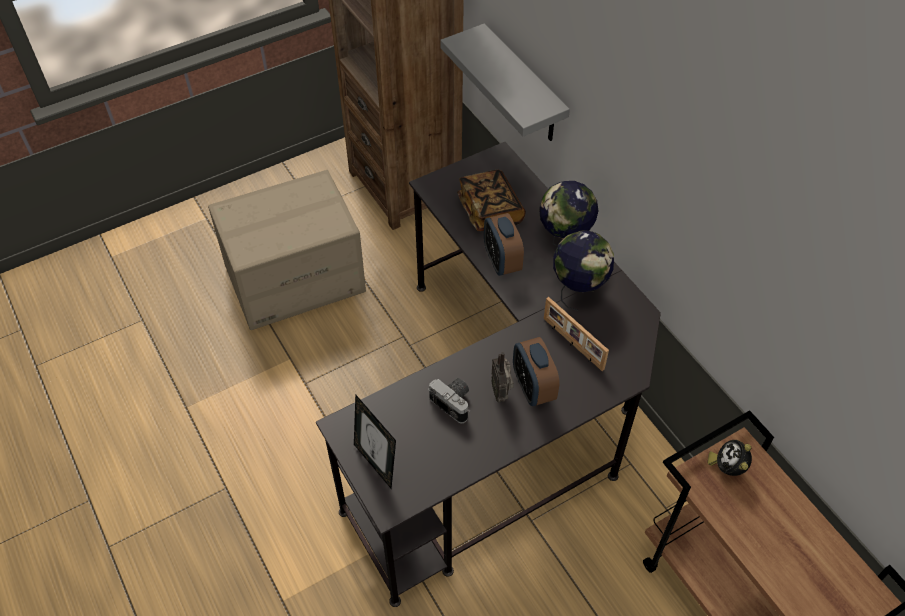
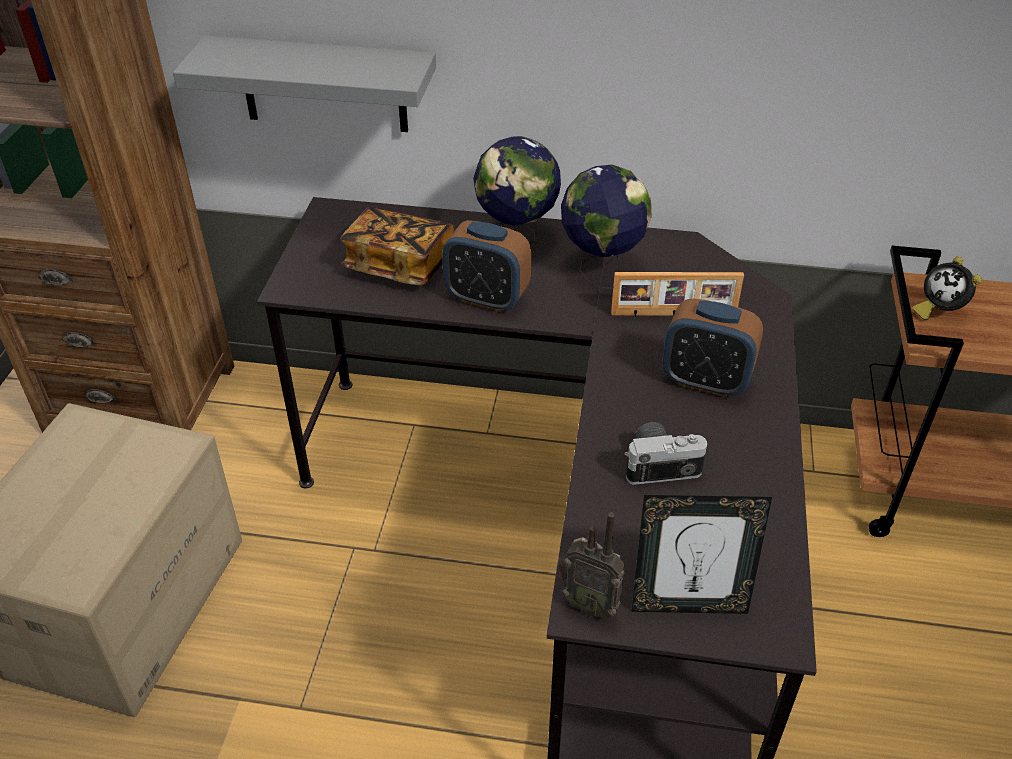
camera: 50 degrees left, 10 degrees down
radio [491,352,514,403] -> radio moved to [558,512,625,619]

